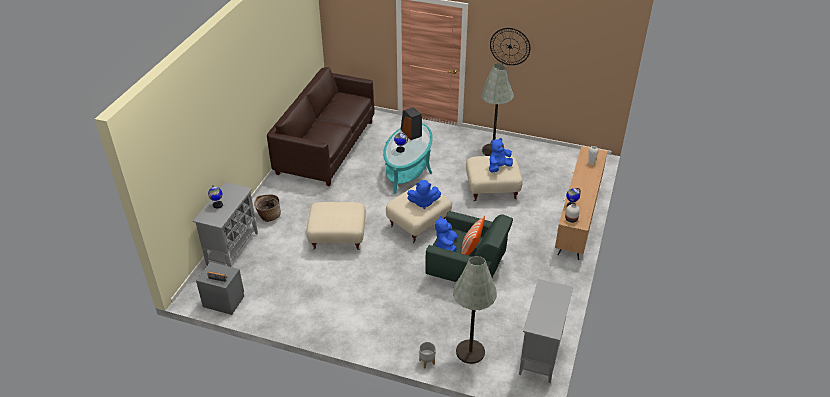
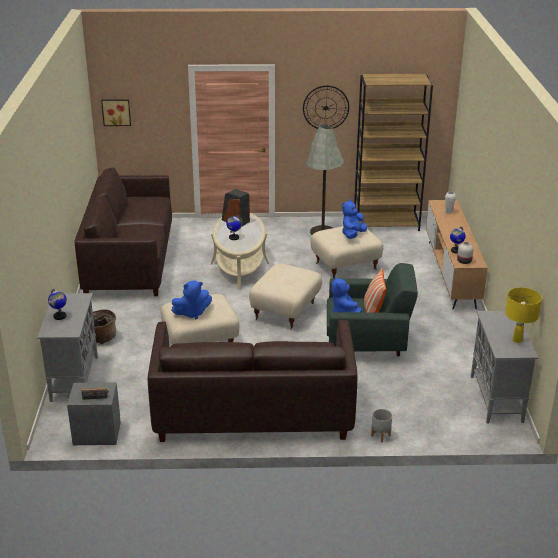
camera: 20 degrees left, 10 degrees down
turquoise coffee table [383,124,433,194] -> beige coffee table [210,213,269,289]
blue plush toy [407,180,441,209] -> blue plush toy moved to [171,280,212,320]
grey floor lamp [453,256,497,364] -> none
none -> picture [101,99,131,126]
none -> brown sofa [148,320,357,442]
none -> brown bookcase [354,74,433,231]
none -> yellow table lamp [505,287,542,343]

